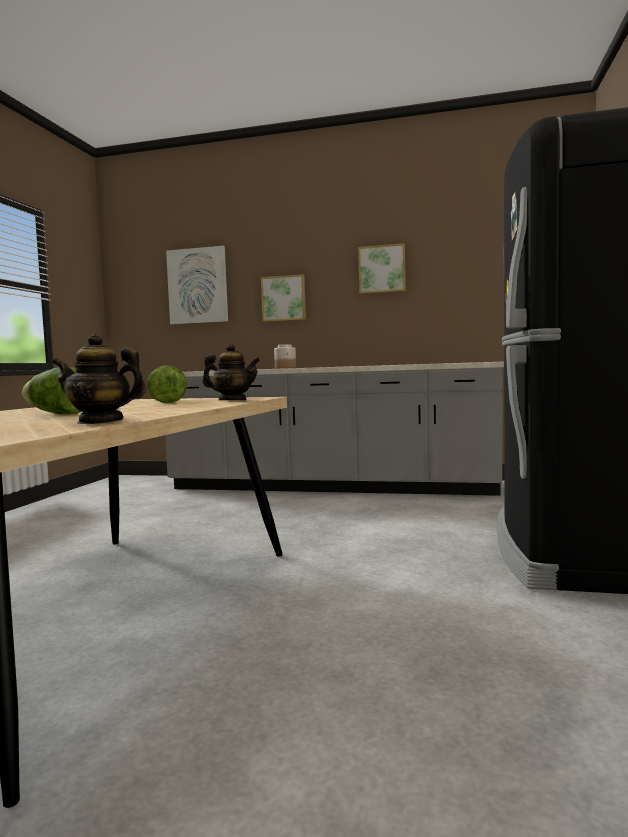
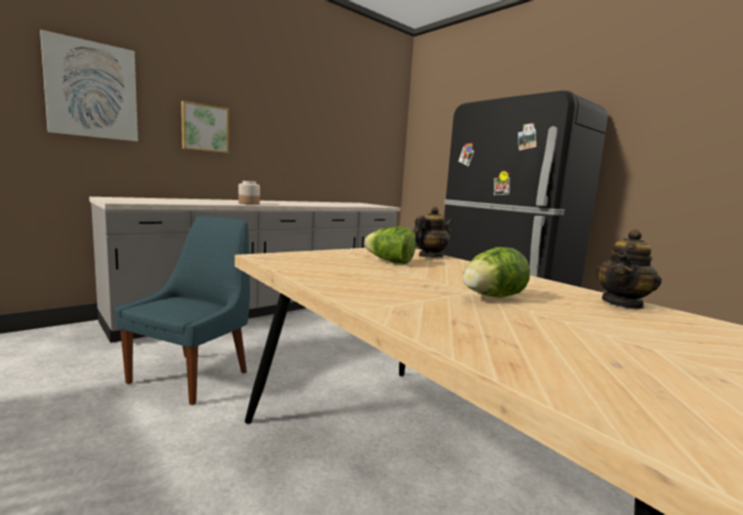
camera: 55 degrees left, 5 degrees up
picture [358,243,406,294] -> none
none -> blue chair [115,216,250,405]

